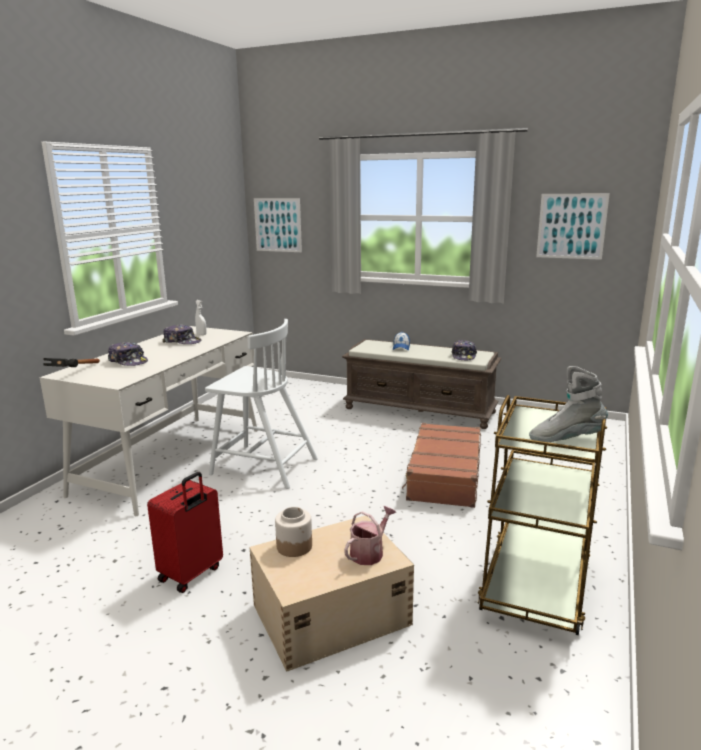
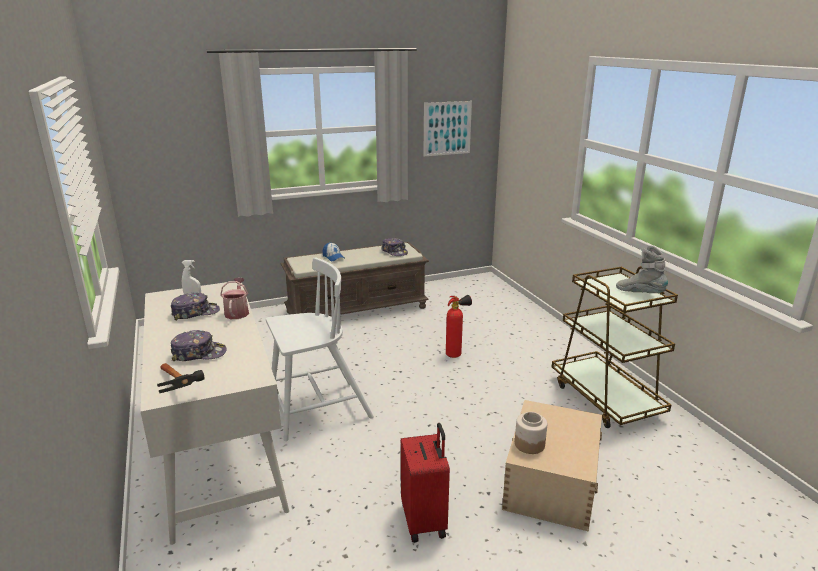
camera: 45 degrees left, 5 degrees up
picture [254,198,302,252] -> none
watering can [344,506,396,565] -> watering can moved to [220,277,249,319]
brown suitcase [402,423,481,508] -> fire extinguisher [446,295,472,358]
grey boot [529,366,608,442] -> grey boot turned 90 degrees clockwise [616,245,668,293]

